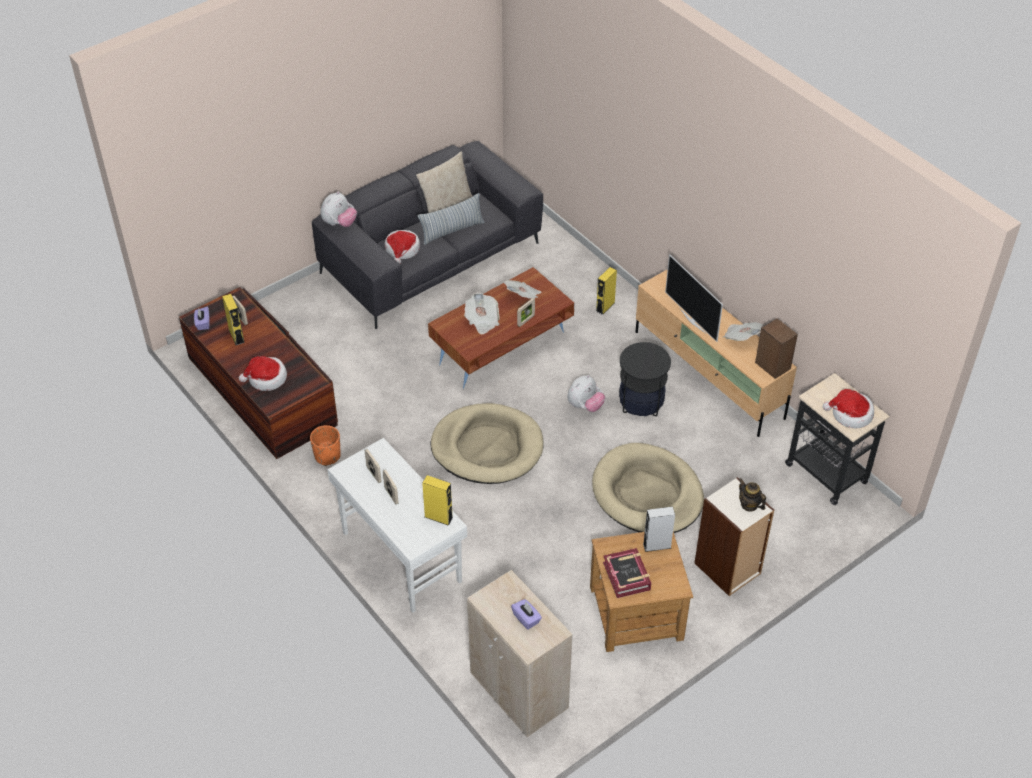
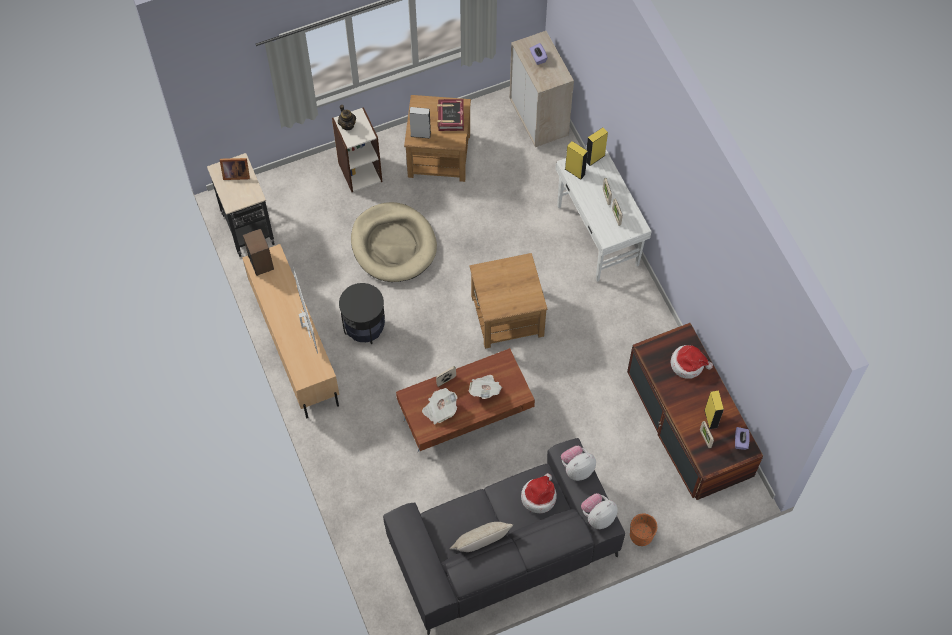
camera: 165 degrees left, 15 degrees up
orange planter [310,425,341,466] -> orange planter moved to [630,514,657,546]
pillow [418,193,485,245] -> none
beige dog bed [431,403,543,484] -> brown side table [469,253,548,349]
plush toy [567,375,605,412] -> plush toy moved to [561,446,596,481]
yellow speaker [596,267,617,315] -> yellow speaker moved to [586,128,608,166]
newspaper [723,322,763,341] -> none
hat [823,389,874,428] -> picture frame [220,158,250,180]

